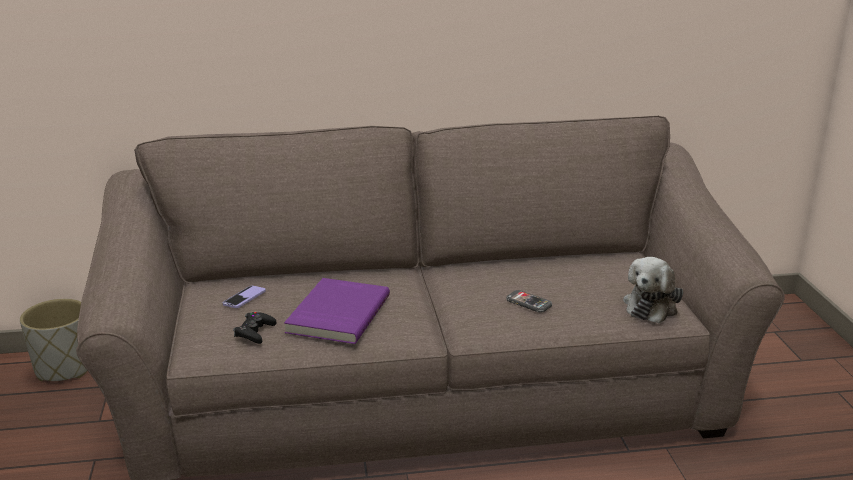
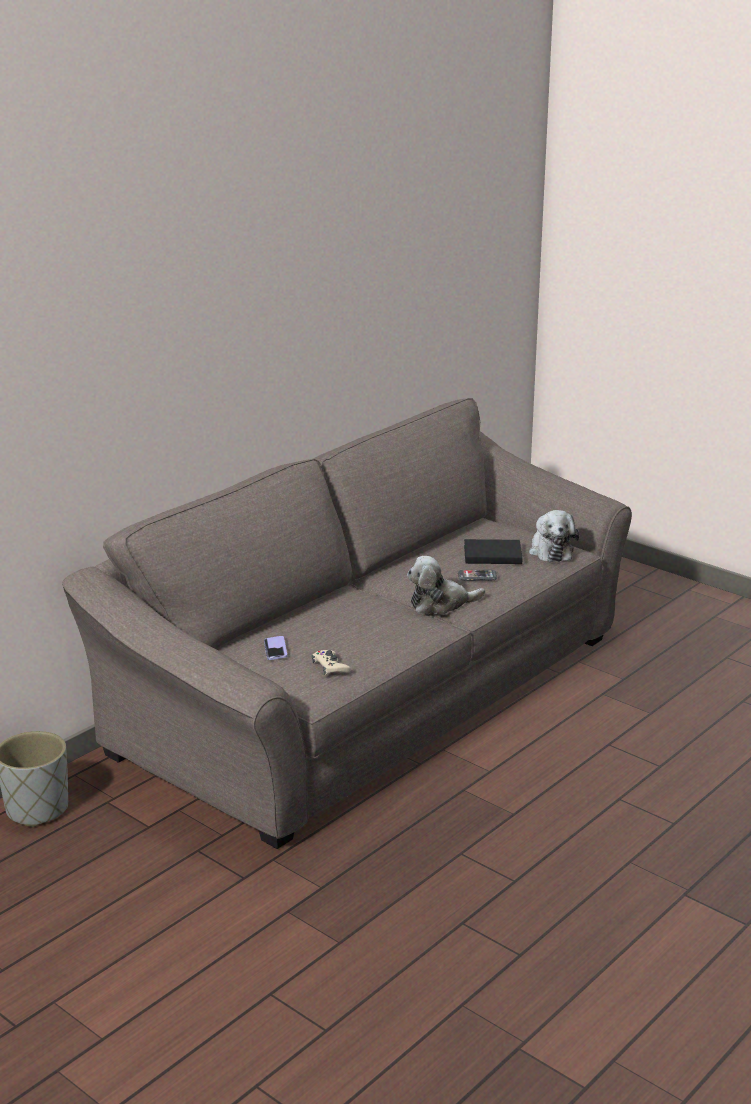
camera: 40 degrees left, 0 degrees up
black game controller [233,312,276,344] -> beige game controller [311,650,350,675]
purple book [284,278,390,344] -> none
none -> plush toy [407,556,485,615]
none -> black book [464,539,523,564]

